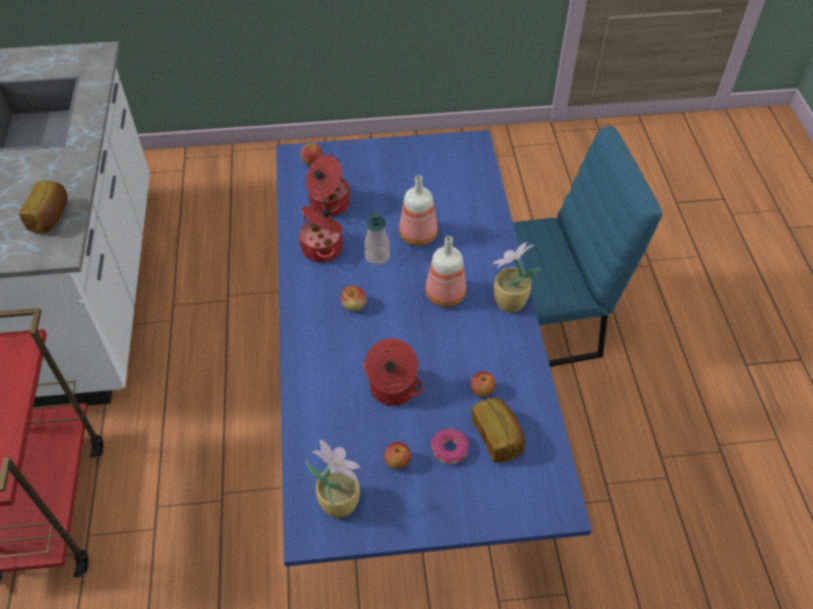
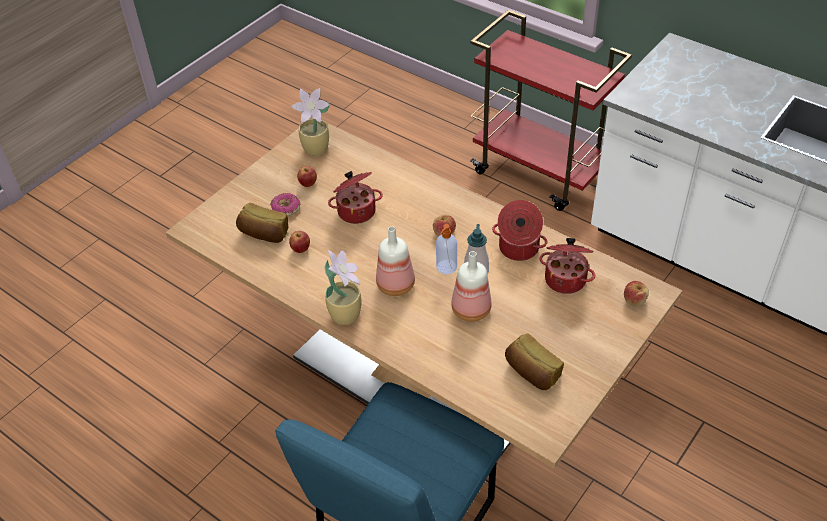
camera: 135 degrees right, 5 degrees down
bread [19,180,68,233] -> bread moved to [505,333,564,390]
blue dining table [276,130,592,567] -> beige dining table [165,117,682,468]
none -> soap dispenser [436,224,457,274]

